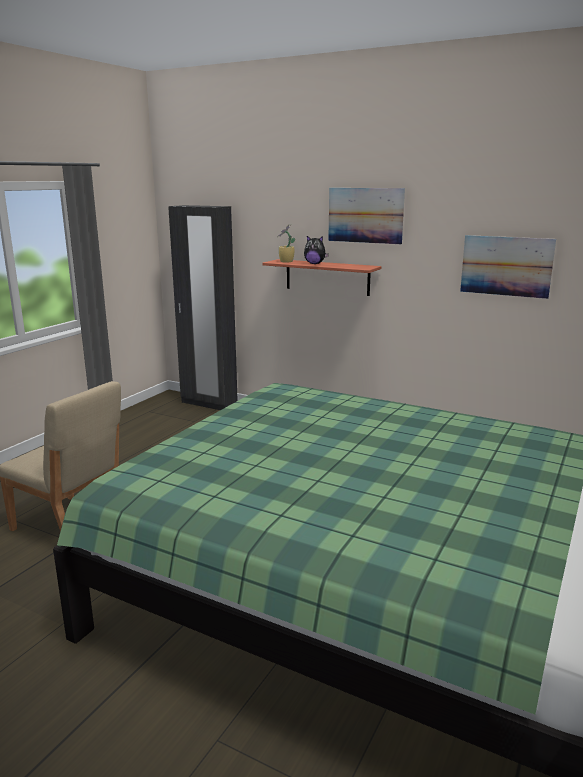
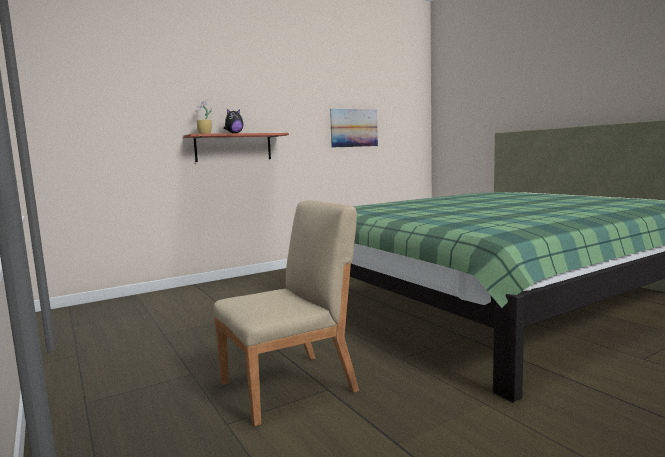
camera: 60 degrees left, 10 degrees down
black wardrobe [168,205,238,410] -> none
picture [328,188,405,244] -> none

